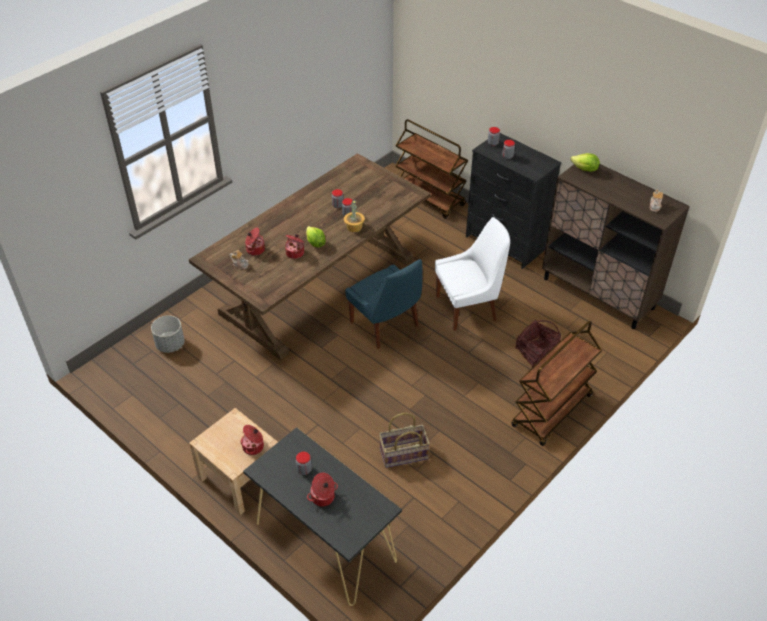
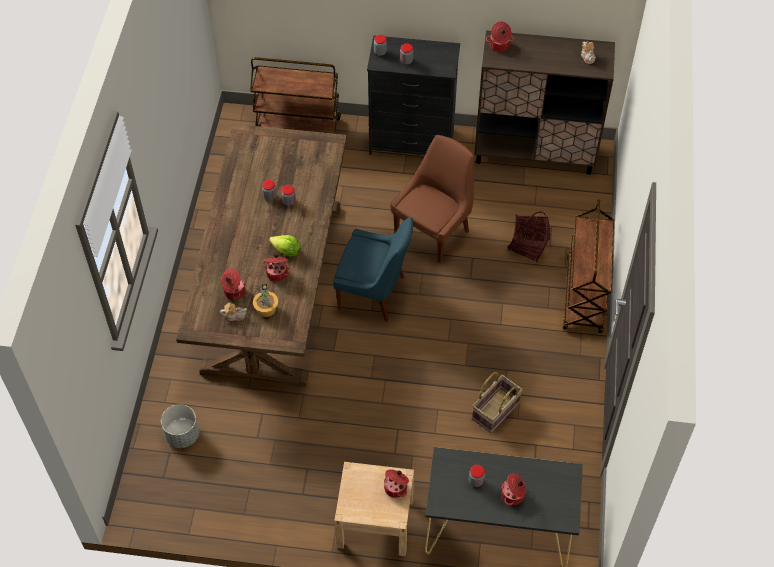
camera: 35 degrees left, 10 degrees up
potted plant [344,199,365,232] -> potted plant moved to [253,284,278,317]
white chair [435,217,510,331] -> brown chair [390,135,474,263]
lettuce [570,153,600,172] -> cooking pot [486,21,514,52]

